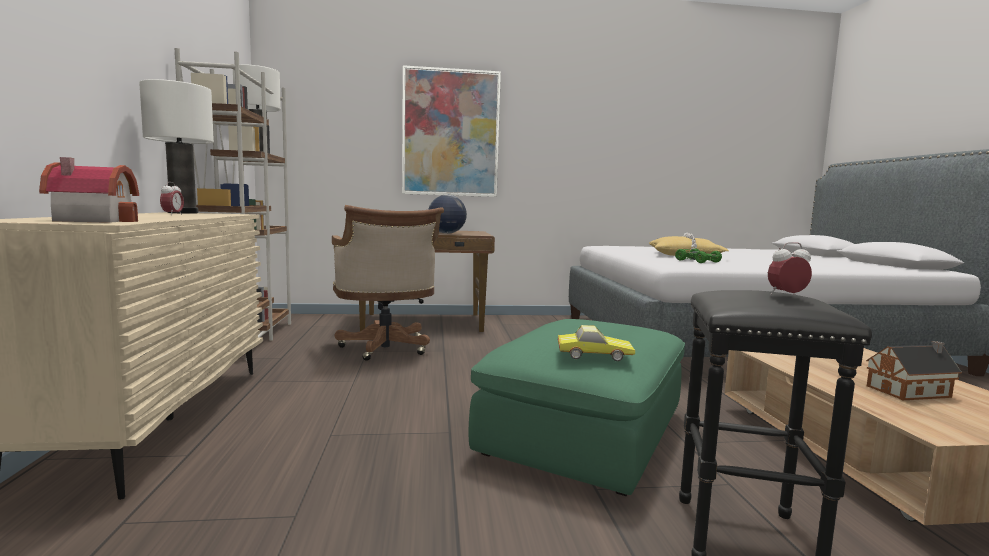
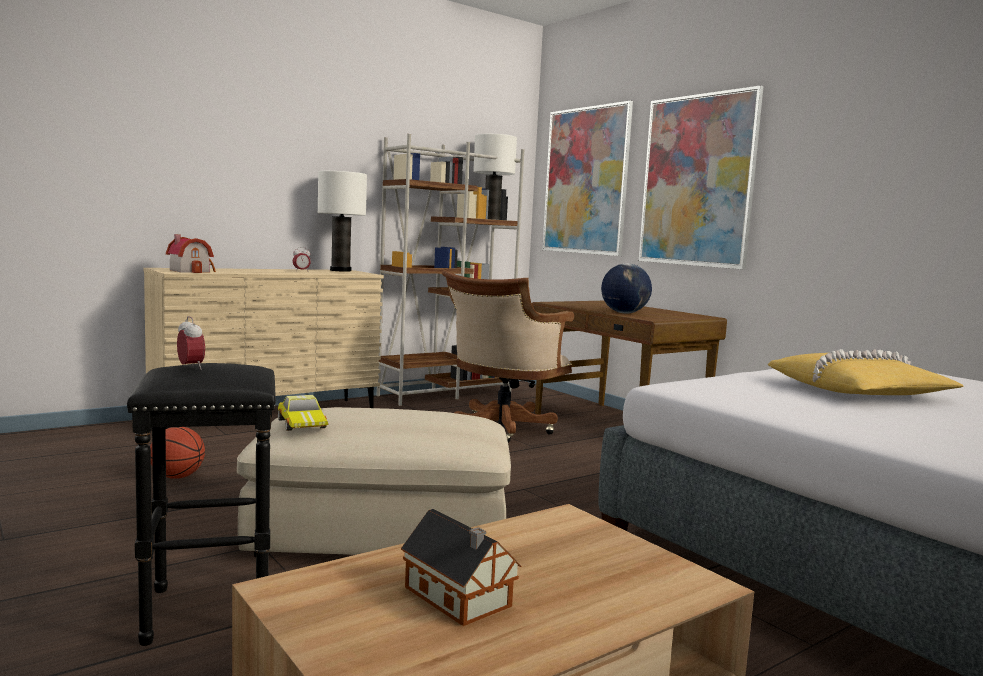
camera: 60 degrees right, 0 degrees up
green ottoman [469,319,685,496] -> beige ottoman [237,407,511,557]
green toy car [675,249,722,263] -> none
none -> basketball [150,427,205,479]
none -> picture [542,101,633,256]

